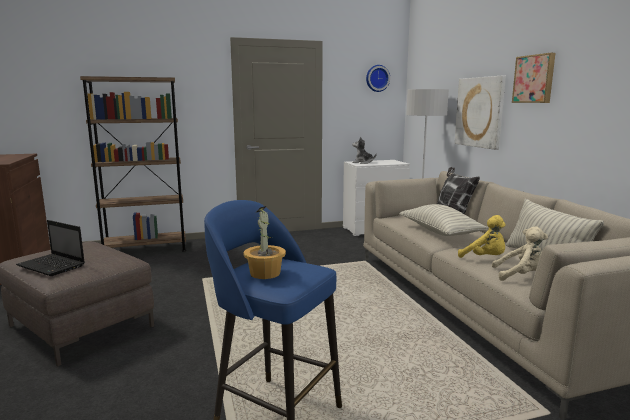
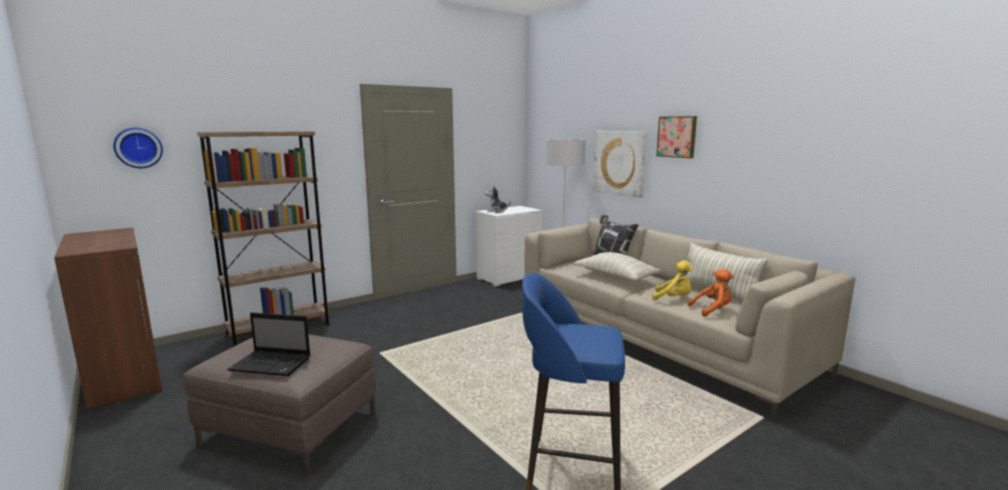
camera: 20 degrees left, 0 degrees up
potted plant [244,206,286,279] -> none
wall clock [366,65,390,92] -> wall clock moved to [113,128,163,168]
beige plush toy [492,226,548,281] -> orange plush toy [688,269,734,317]

